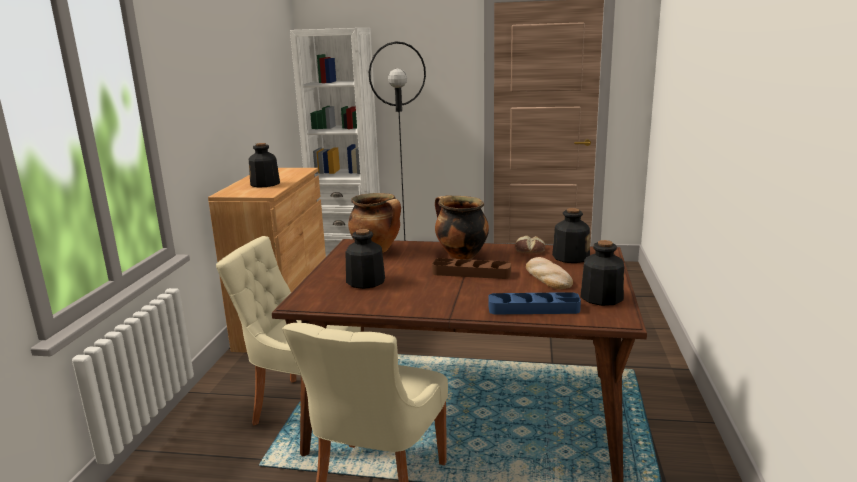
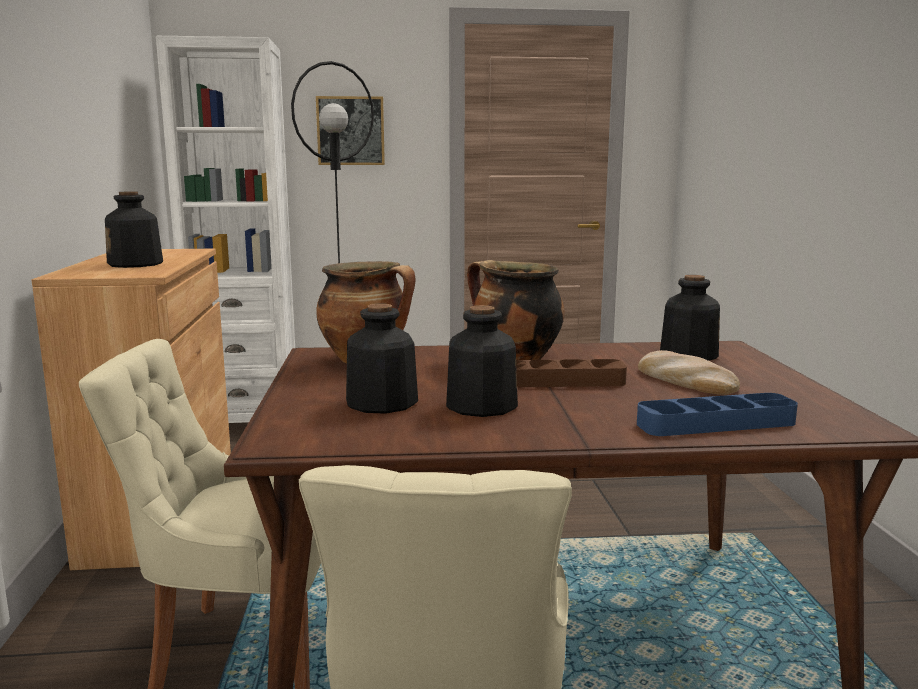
camera: 15 degrees left, 5 degrees down
bread [515,236,546,254] -> none
bottle [581,240,624,306] -> bottle moved to [446,305,518,417]
none -> picture [316,96,385,165]

